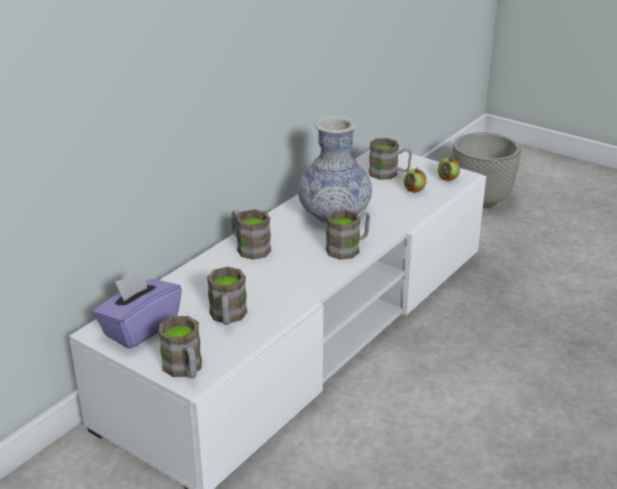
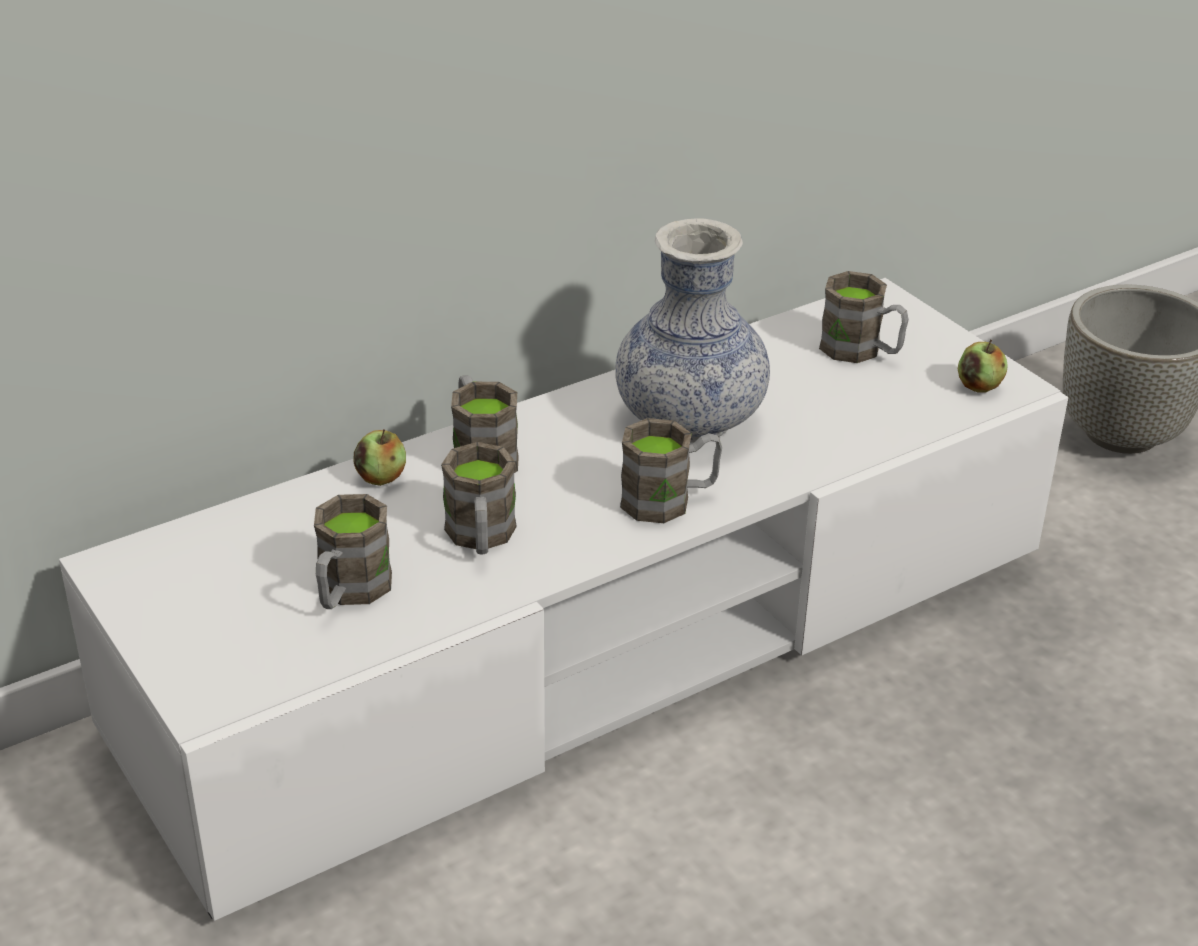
camera: 20 degrees right, 5 degrees up
purple tissue box [93,268,182,349] -> none
brown mug [158,316,202,379] -> brown mug moved to [441,442,517,555]
apple [404,167,427,193] -> apple moved to [353,429,406,486]

